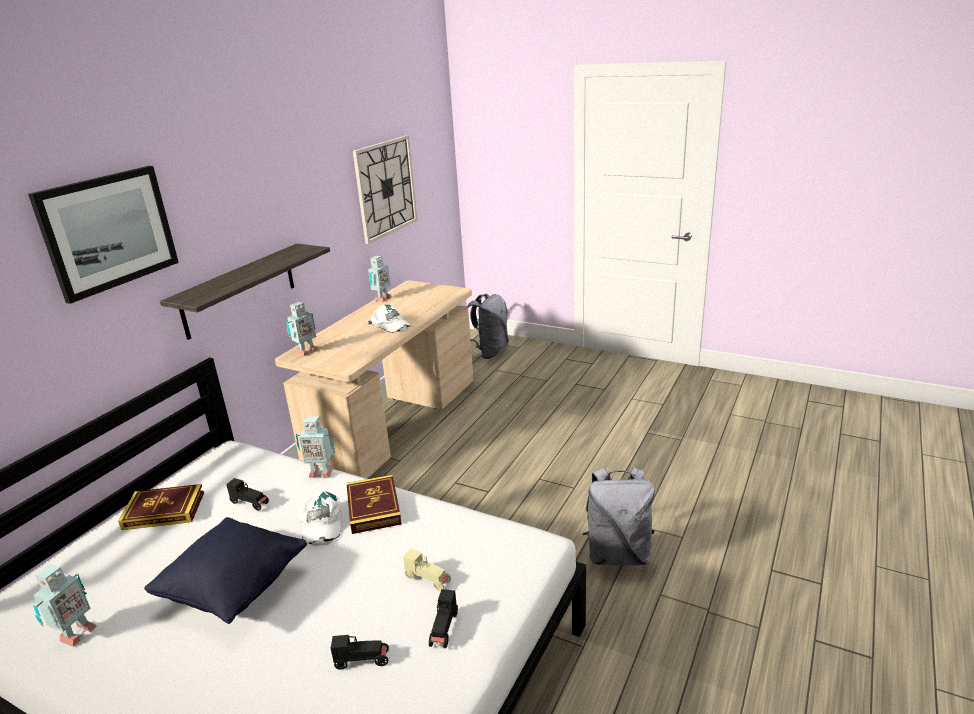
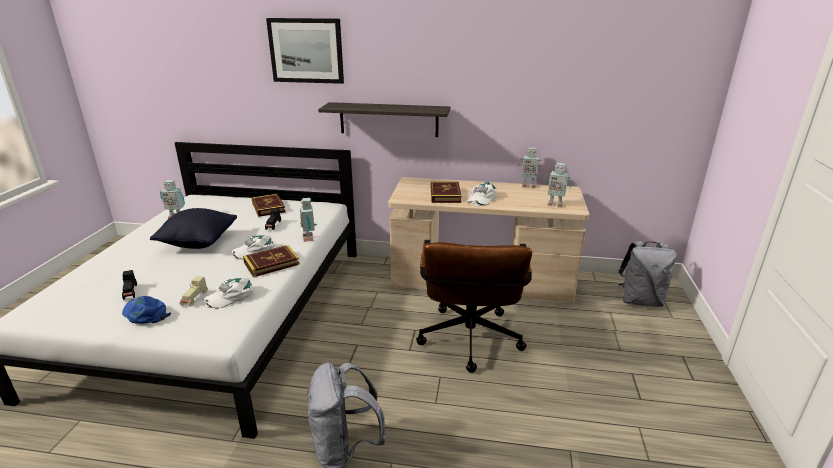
camera: 70 degrees right, 0 degrees up
toy robot [286,302,318,356] -> toy robot moved to [545,163,571,208]
wall clock [353,135,417,244] -> none
black toy car [429,589,458,648] -> blue cap [122,296,171,324]
none -> white cap [203,277,254,309]
none -> brown office chair [416,240,532,373]
none -> book [431,181,461,203]

